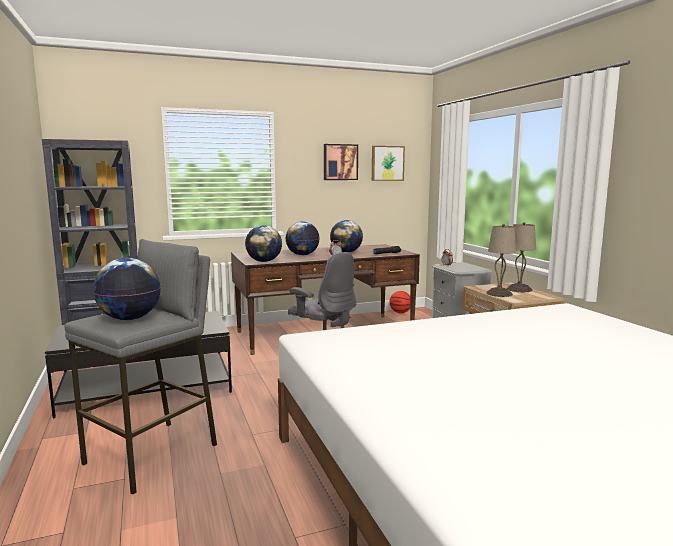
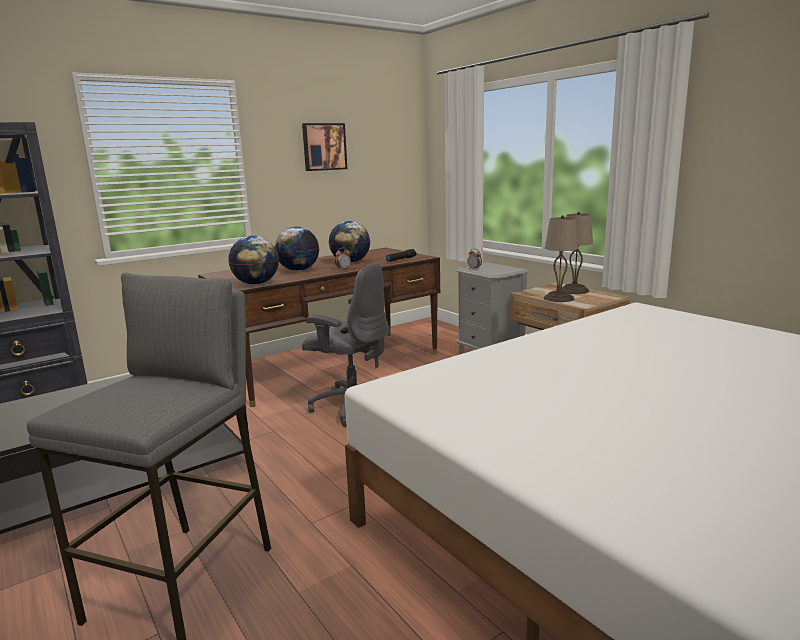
camera: 15 degrees left, 5 degrees up
globe [93,258,161,320] -> none
picture [372,146,405,181] -> none
basketball [390,291,410,313] -> none

